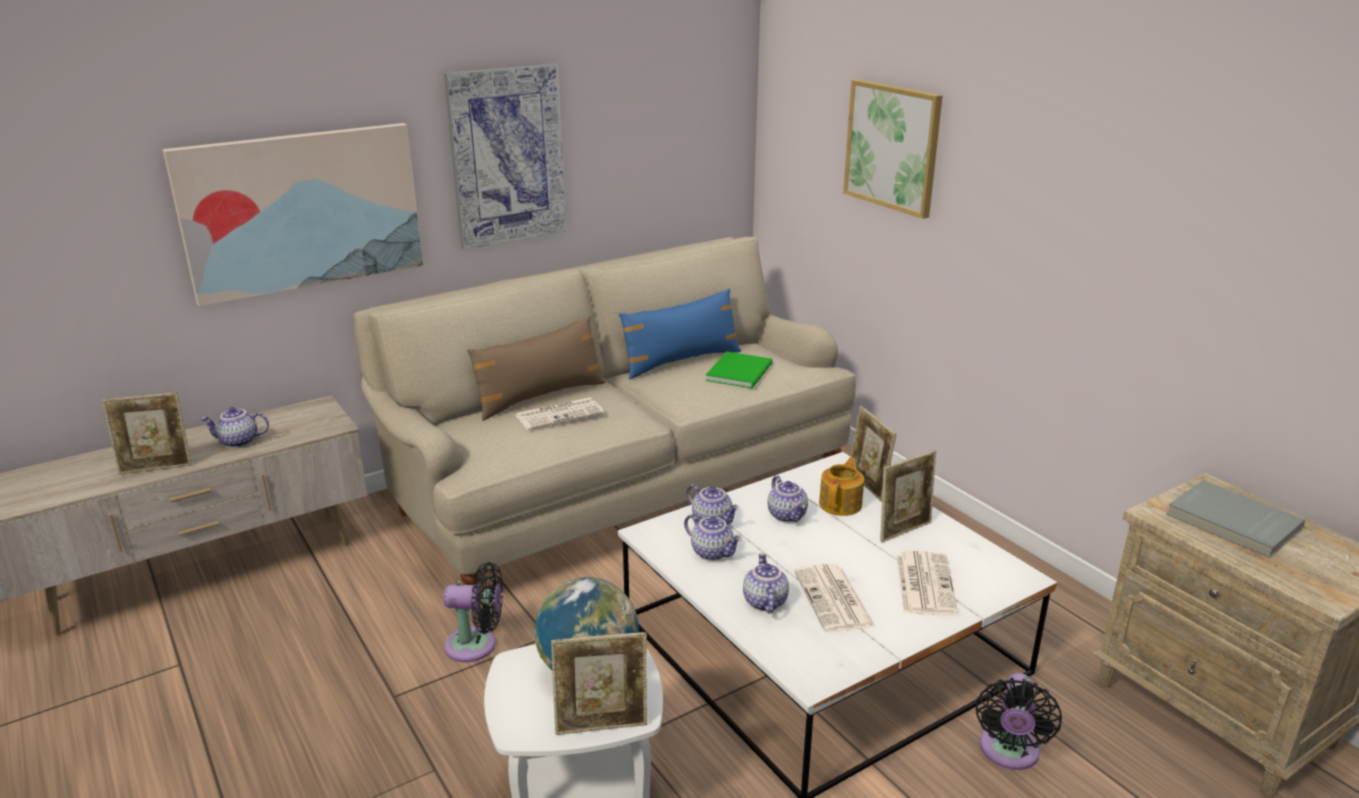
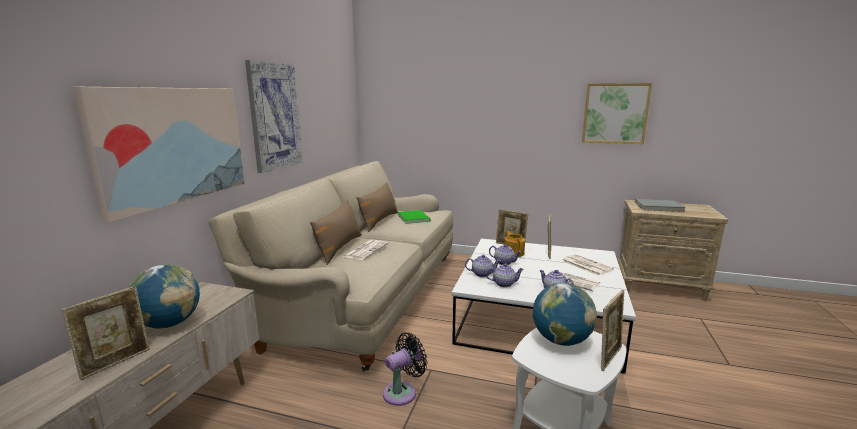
camera: 40 degrees left, 10 degrees down
teapot [200,407,269,448] -> globe [128,264,200,329]
blue pillow [619,289,741,379] -> brown pillow [357,182,398,232]
picture [843,79,942,219] -> picture moved to [582,83,652,144]
black fan [976,673,1062,770] -> none

